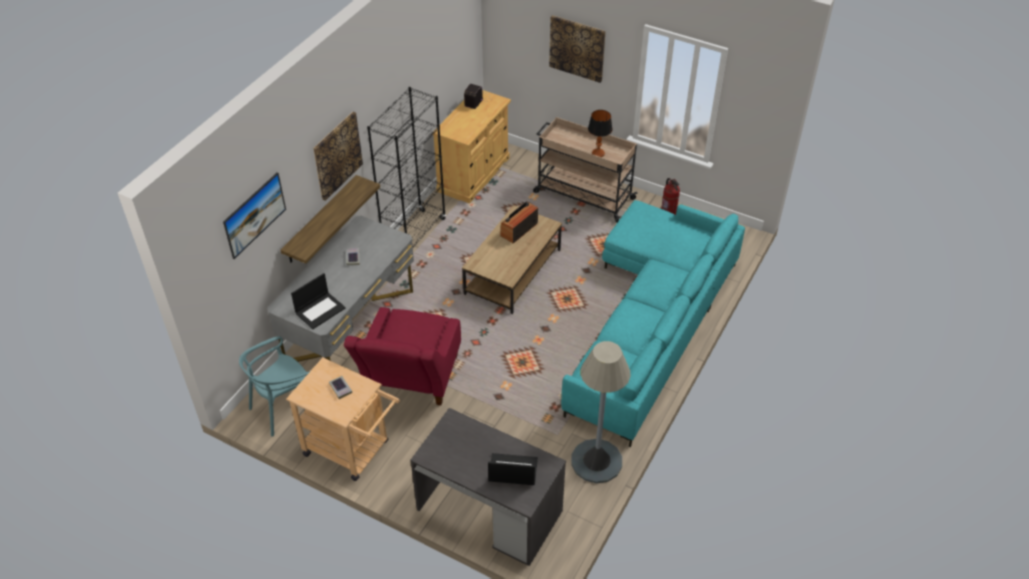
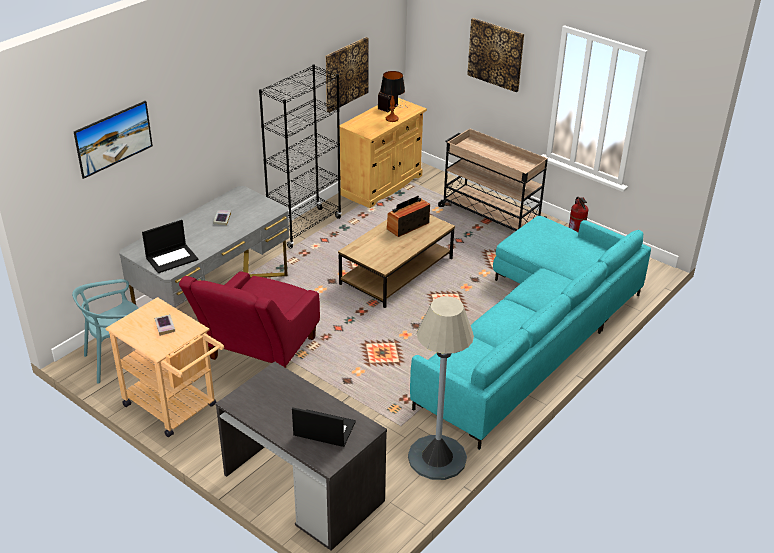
camera: 10 degrees right, 10 degrees down
shelf [280,175,380,264] -> none
picture [313,112,363,201] -> picture moved to [325,37,369,113]
table lamp [588,110,612,157] -> table lamp moved to [380,71,405,122]

